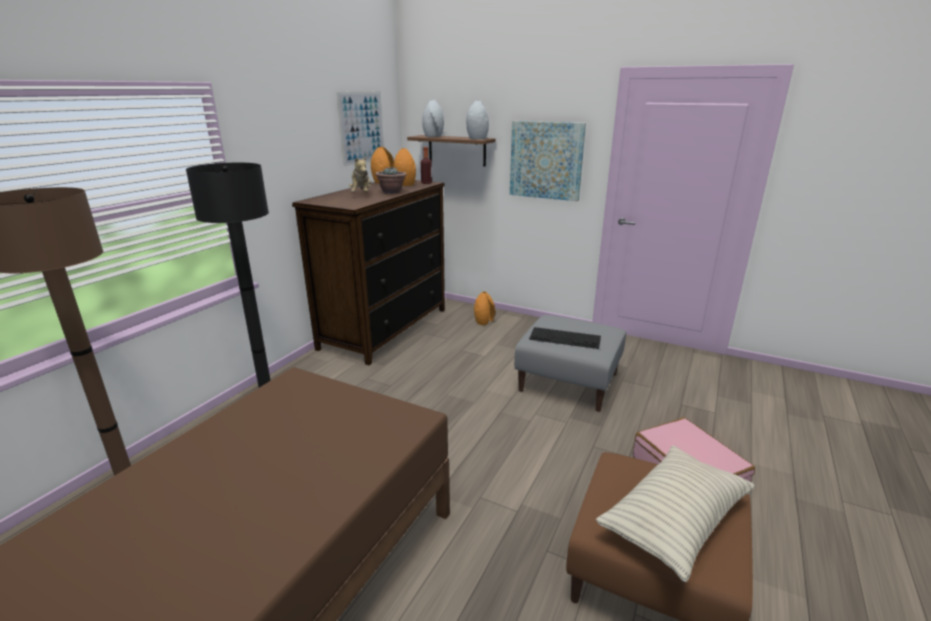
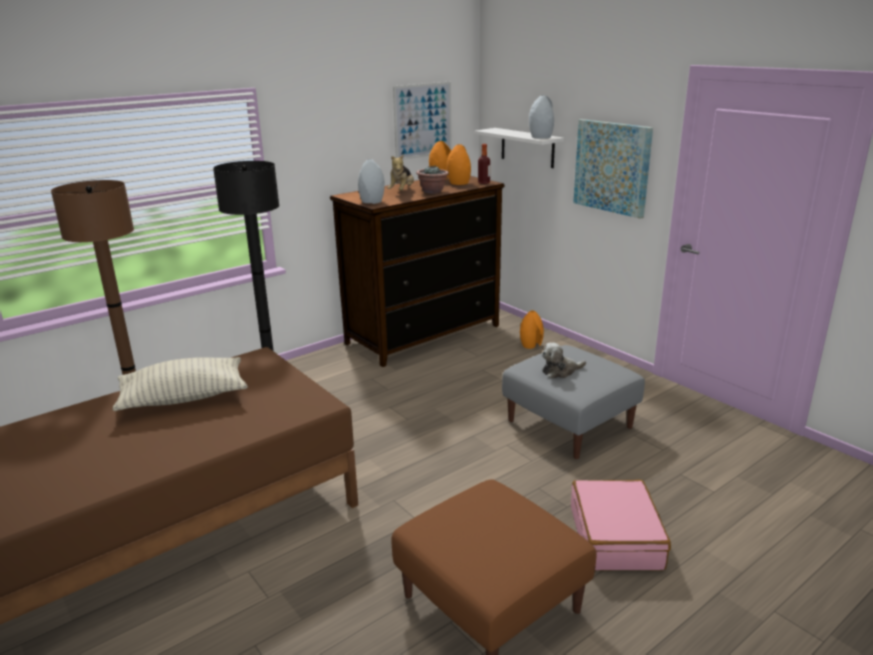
camera: 25 degrees right, 0 degrees up
brown shelf [407,135,496,167] -> white shelf [475,128,564,168]
grey vase [422,100,444,137] -> grey vase moved to [358,159,385,204]
keyboard [529,327,601,349] -> plush toy [542,343,586,378]
pillow [596,445,755,582] -> pillow moved to [112,357,248,411]

